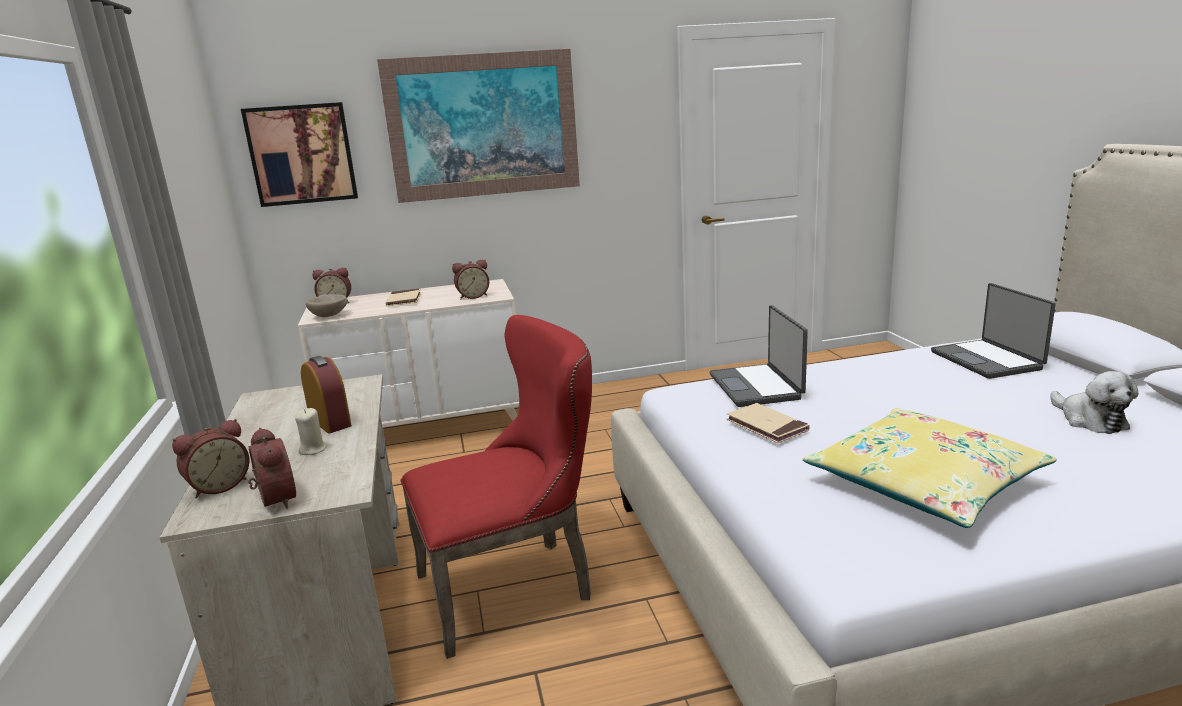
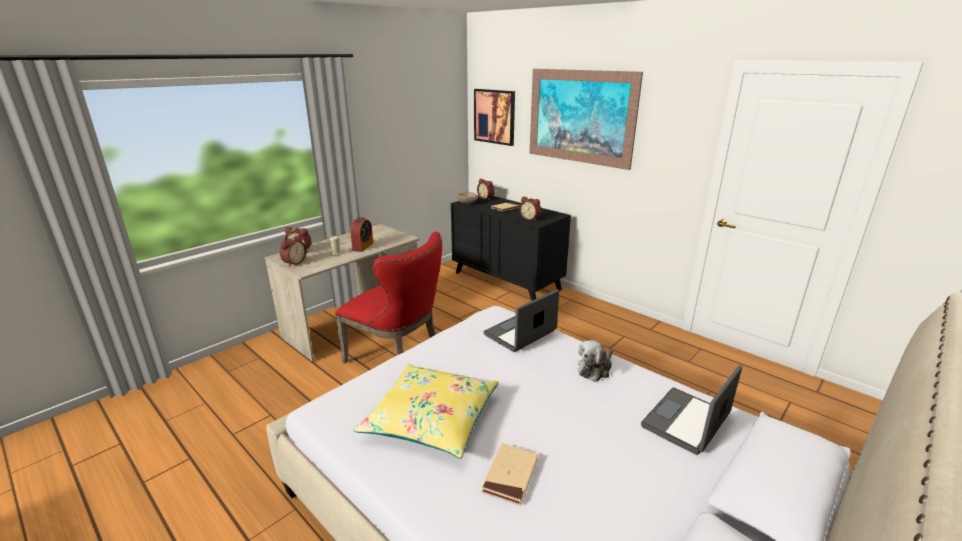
camera: 55 degrees right, 5 degrees up
beige dresser [298,279,519,427] -> black dresser [451,196,571,301]
beige book [726,403,810,443] -> beige book moved to [481,443,538,506]
plush toy [1050,371,1138,434] -> plush toy moved to [578,340,613,382]

